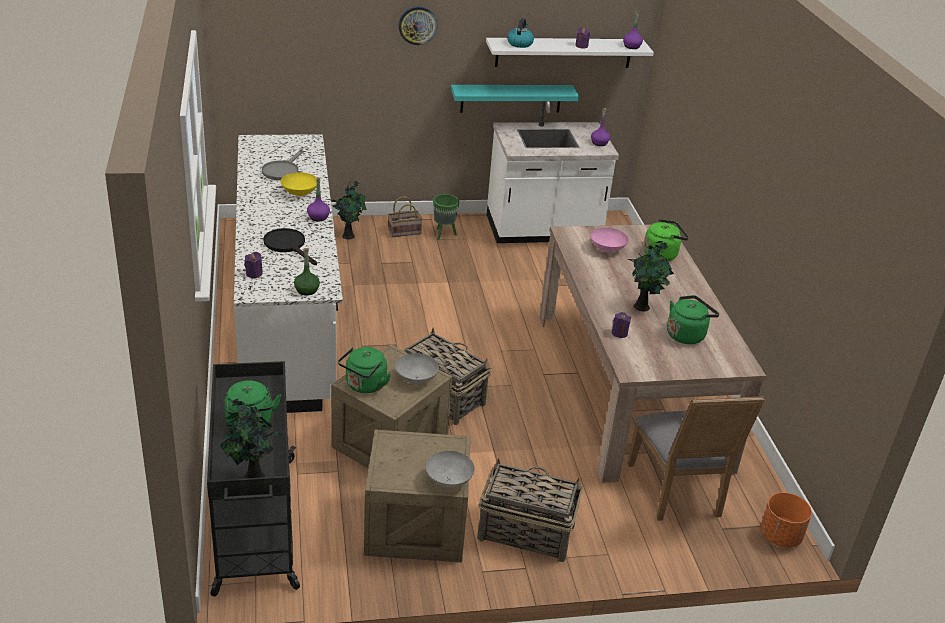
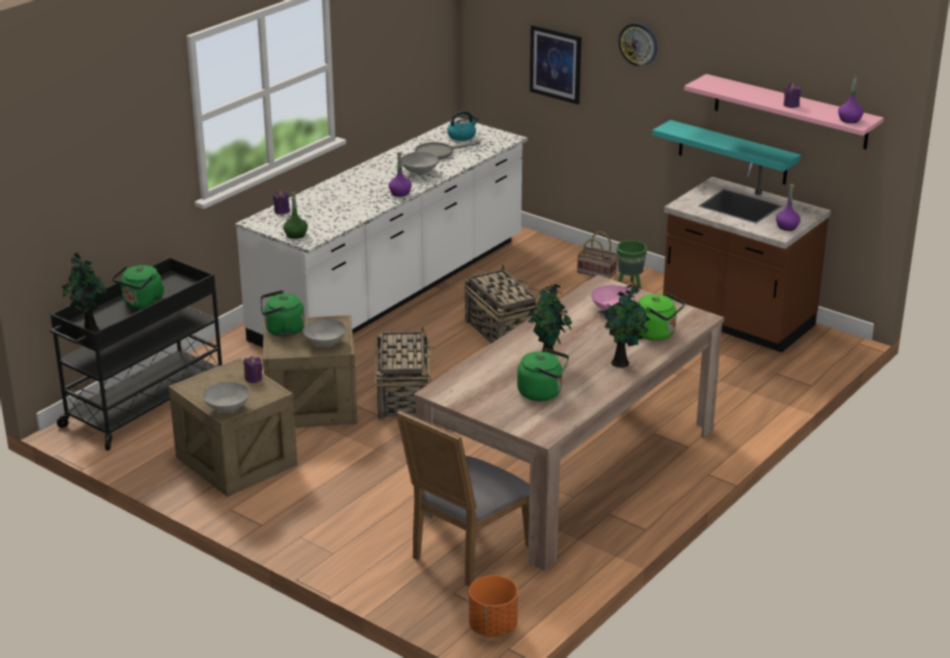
camera: 50 degrees right, 5 degrees down
black frying pan [263,228,317,265] -> none
yellow bowl [281,172,317,196] -> grey bowl [401,152,439,175]
potted plant [332,181,367,239] -> potted plant moved to [599,285,650,368]
basket [478,458,583,562] -> basket moved to [464,264,540,343]
white shelf [486,38,654,68] -> pink shelf [684,74,884,150]
white counter [487,101,619,243] -> brown counter [663,163,831,353]
kettle [507,18,534,48] -> kettle moved to [447,110,479,141]
purple candle [612,312,631,338] -> purple candle moved to [244,356,263,383]
none -> picture [530,25,582,105]

